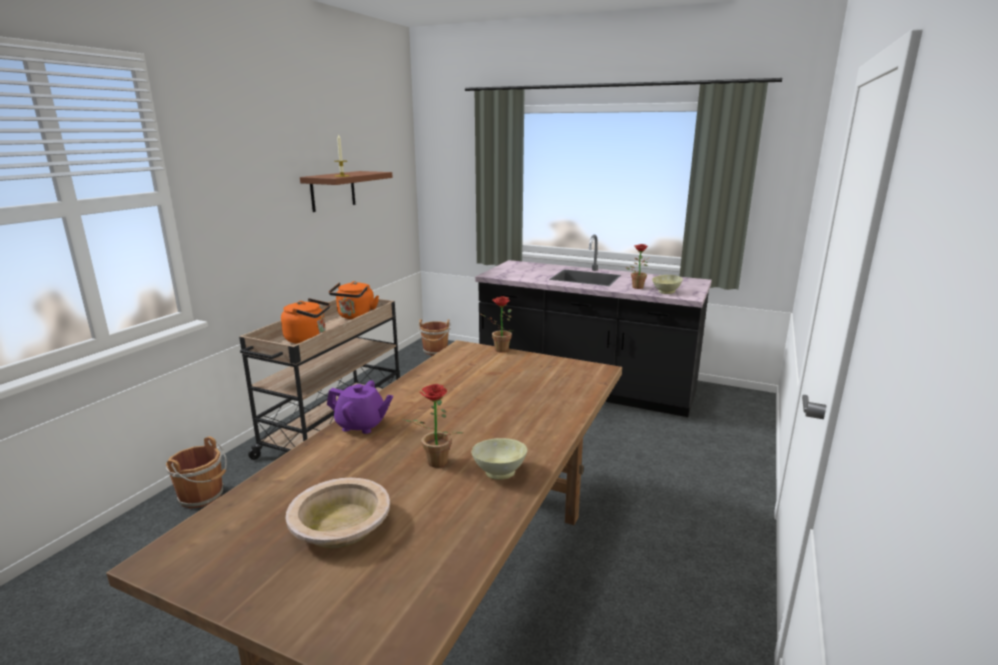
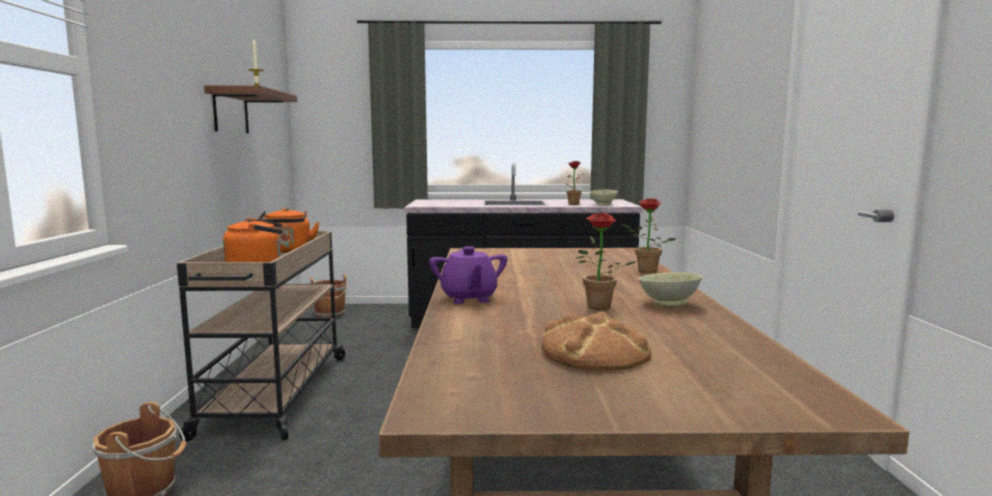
camera: 25 degrees left, 10 degrees down
beige bowl [286,478,390,548] -> bread [542,311,651,371]
purple teapot [327,380,393,434] -> purple teapot turned 90 degrees clockwise [429,246,508,304]
potted plant [479,296,513,352] -> potted plant moved to [621,198,676,273]

